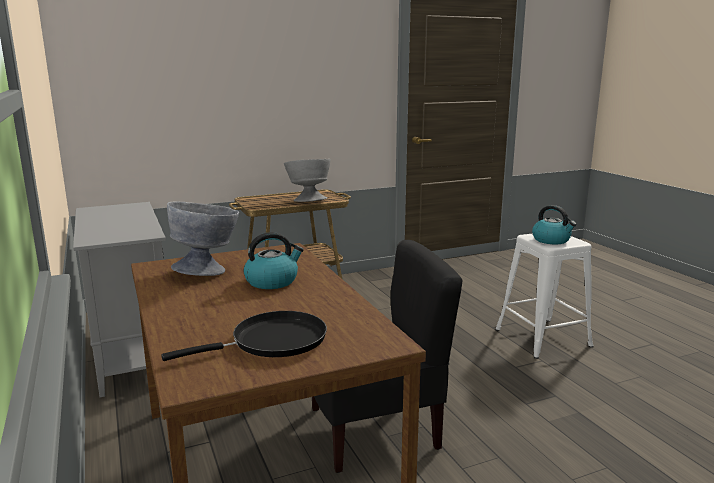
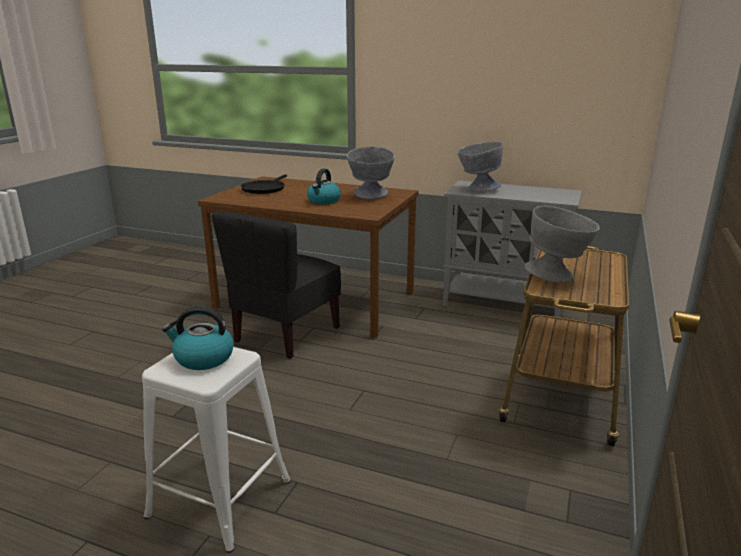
camera: 135 degrees right, 5 degrees up
none -> grey bowl [457,142,503,192]

